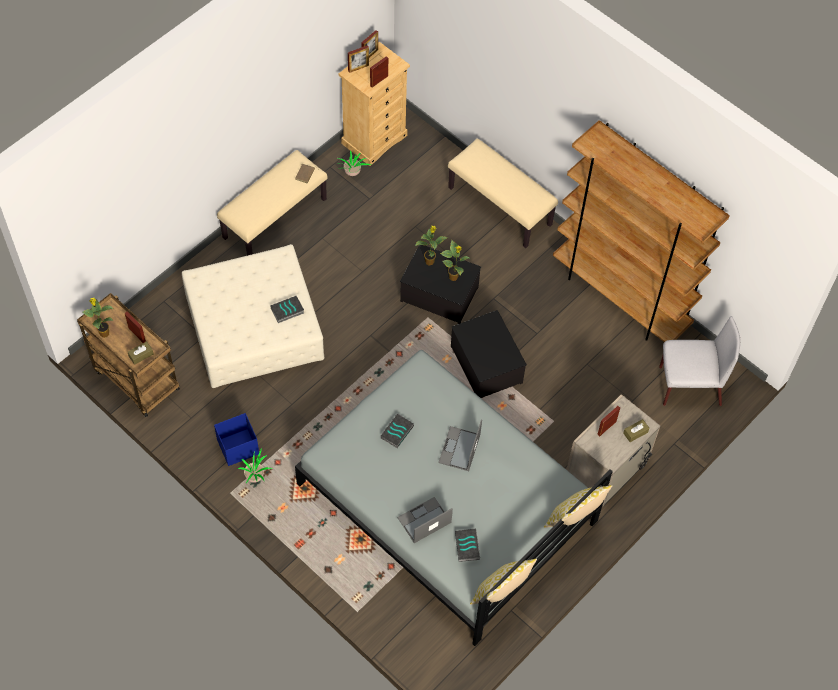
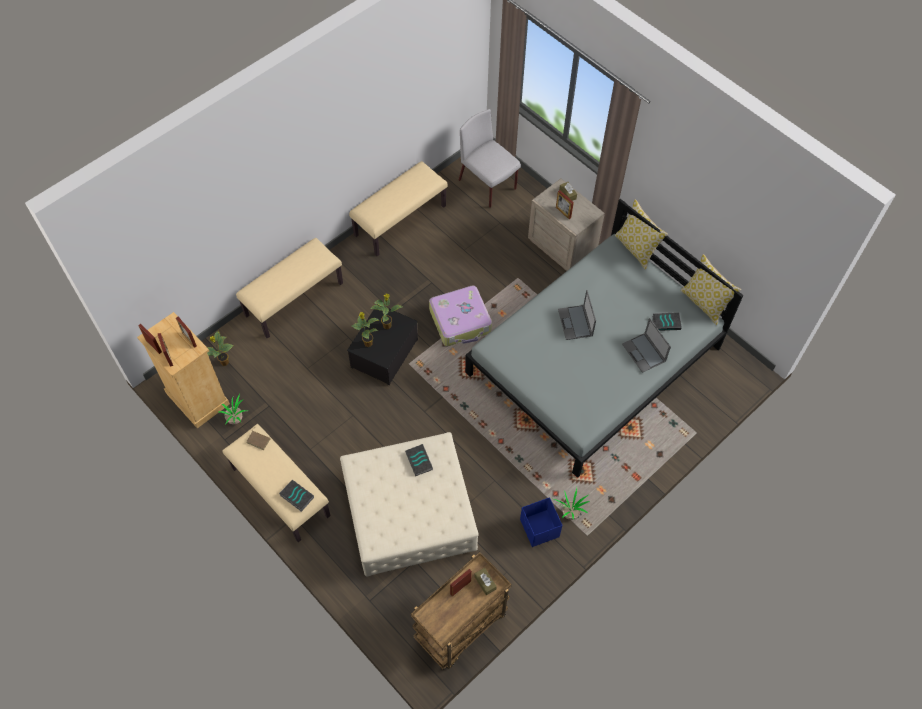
camera: 85 degrees left, 0 degrees up
potted plant [83,298,114,338] -> potted plant moved to [207,331,234,366]
book [380,413,414,448] -> book moved to [279,480,314,512]
laptop [438,420,482,471] -> laptop turned 60 degrees clockwise [558,290,596,340]
storage box [451,310,527,398] -> suitcase [429,285,492,346]
brown bookcase [553,120,730,342] -> beige bench [349,161,448,256]
grey chair [659,316,740,406] -> grey chair turned 45 degrees counterclockwise [459,109,521,208]

